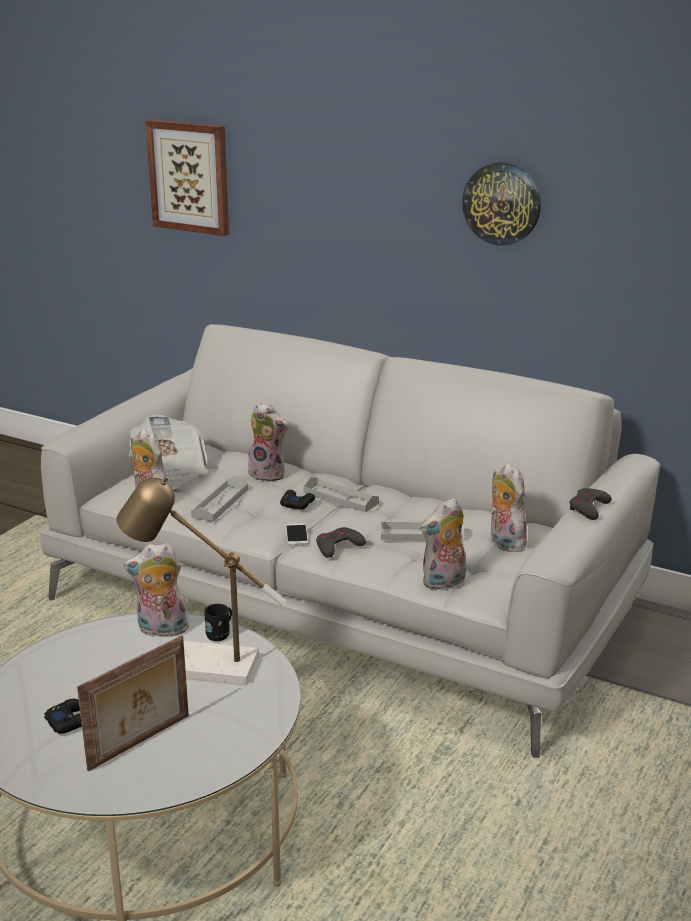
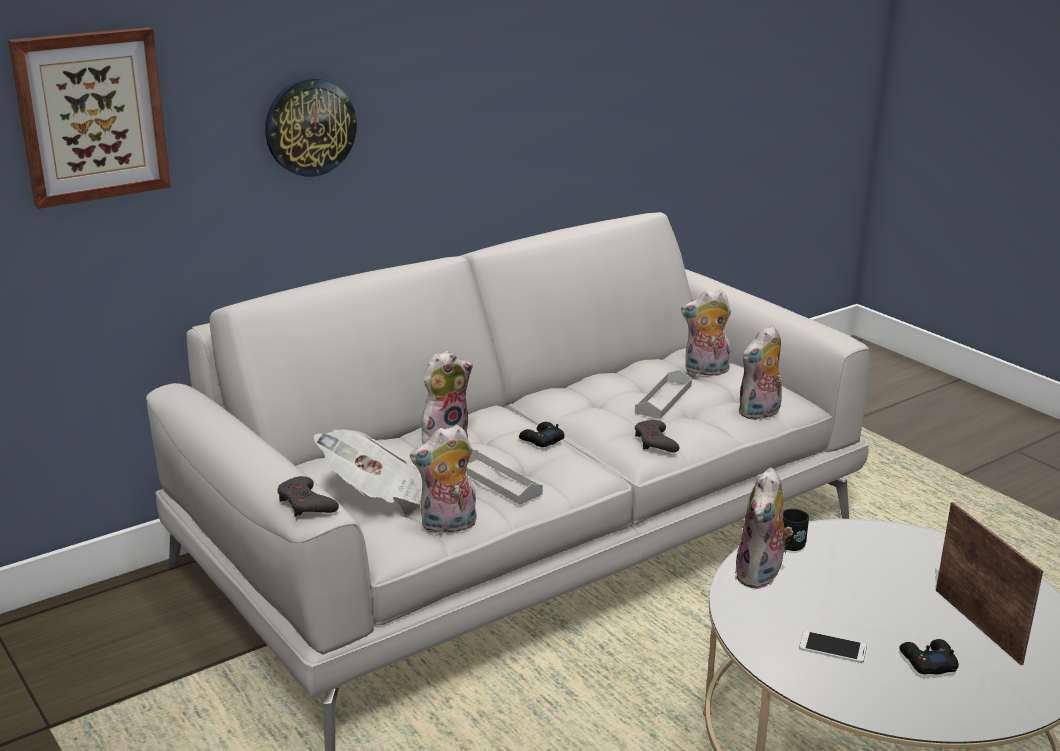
camera: 65 degrees left, 0 degrees up
table lamp [116,476,286,685] -> none
phone [286,523,308,545] -> phone moved to [799,631,867,663]
grey tray [304,477,379,513] -> none
plush toy [421,497,466,590] -> plush toy turned 60 degrees clockwise [739,325,782,420]
wall clock [462,162,541,246] -> wall clock moved to [265,78,357,177]
grey game controller [570,488,612,520] -> grey game controller moved to [277,476,339,517]

